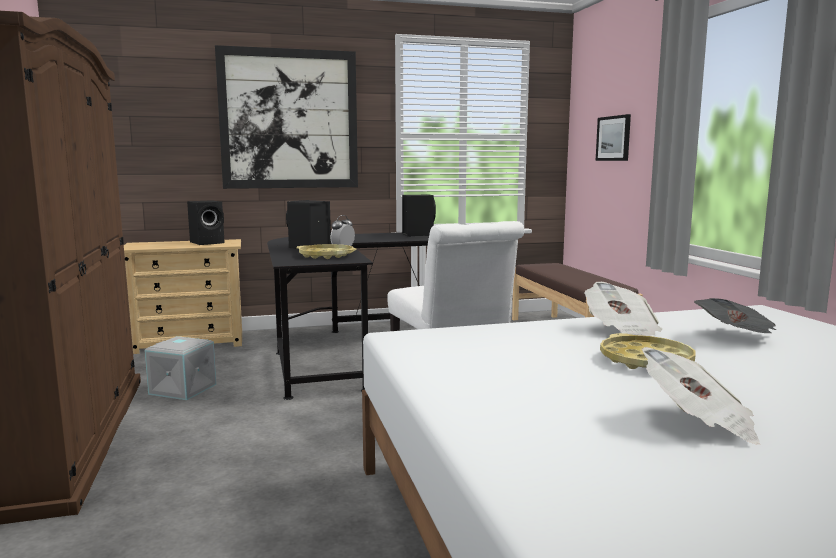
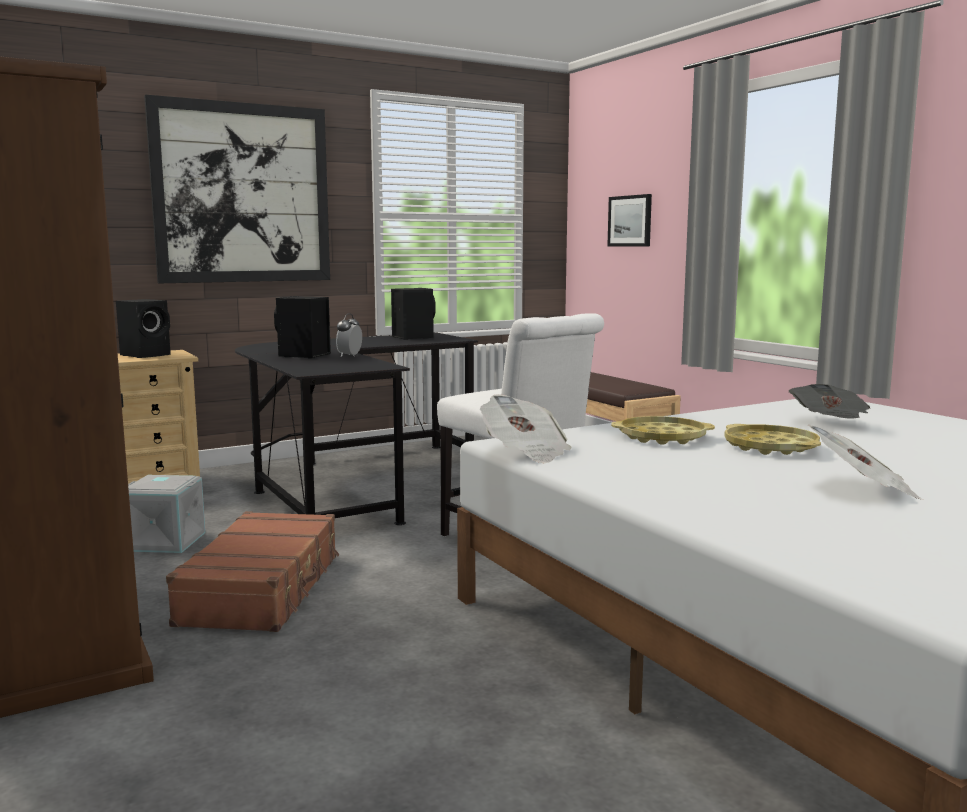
camera: 15 degrees left, 0 degrees up
yellow tray [297,244,357,259] -> yellow tray moved to [611,416,715,445]
newspaper [584,282,662,336] -> newspaper moved to [480,394,572,463]
none -> brown suitcase [166,511,340,632]

